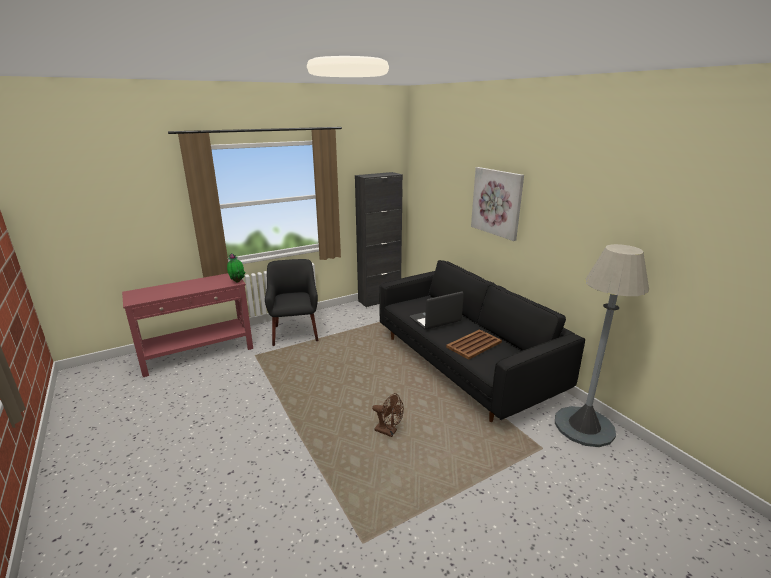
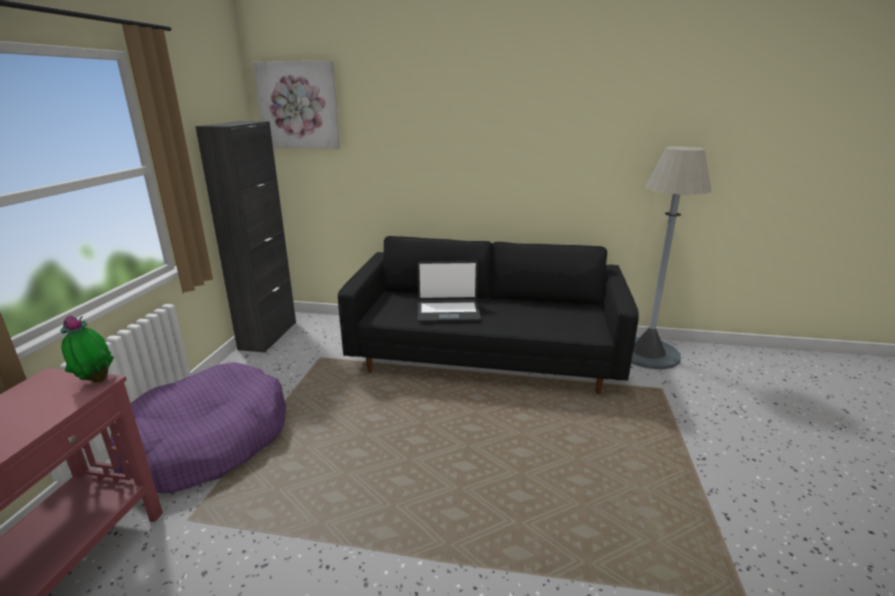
camera: 50 degrees left, 0 degrees up
black armchair [265,259,319,346] -> purple dog bed [110,362,286,493]
brown fan [372,393,404,437] -> none
laptop [410,291,464,330] -> laptop turned 105 degrees counterclockwise [417,261,481,322]
brown tray [446,329,502,360] -> none
picture [471,167,524,241] -> picture moved to [253,61,340,149]

